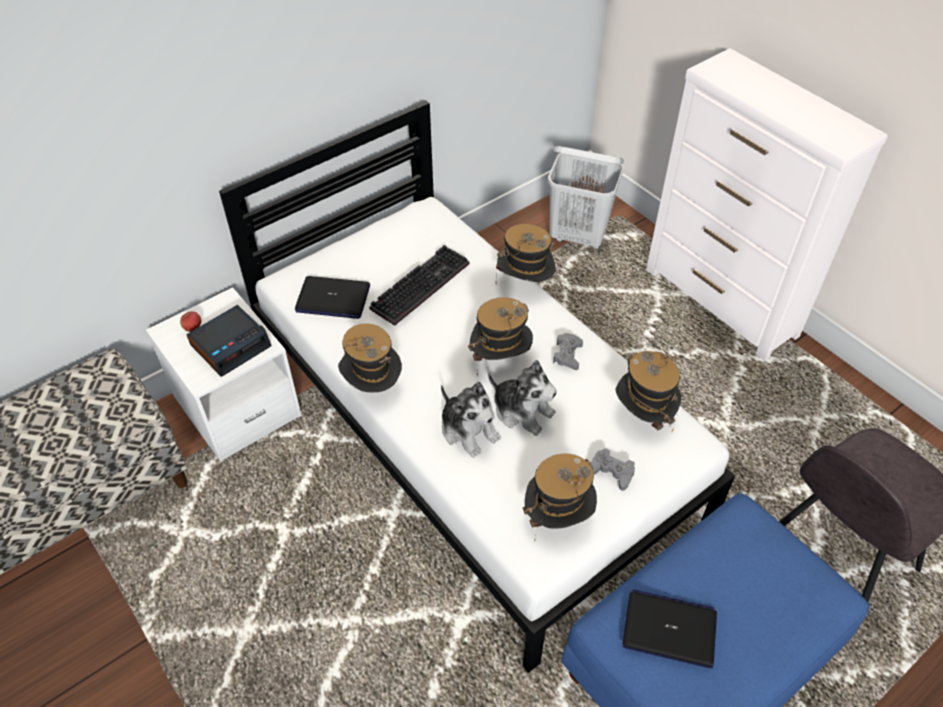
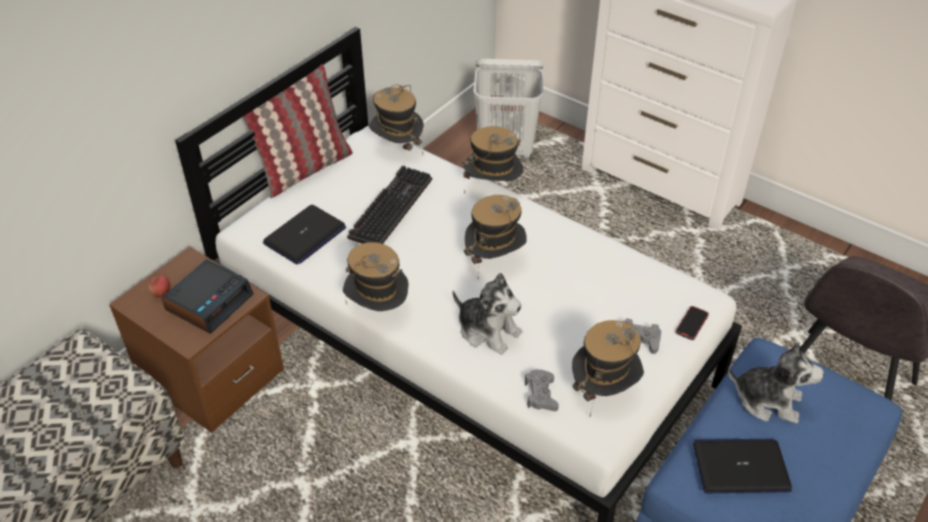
camera: 15 degrees left, 5 degrees down
white nightstand [146,288,302,462] -> brown nightstand [109,247,284,433]
laptop [295,276,370,319] -> laptop turned 45 degrees counterclockwise [263,205,346,264]
plush toy [488,360,557,436] -> plush toy moved to [728,342,824,424]
grey game controller [553,333,583,370] -> grey game controller moved to [525,370,559,411]
hat [615,351,682,432] -> hat moved to [369,85,423,151]
none -> pillow [243,65,353,198]
none -> phone [676,306,709,340]

